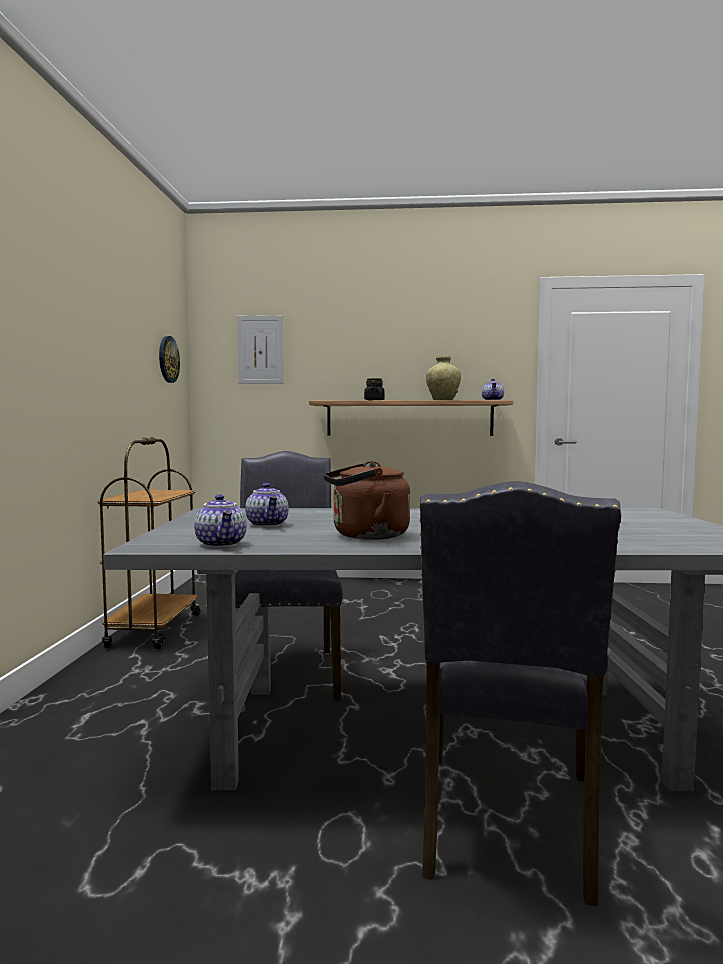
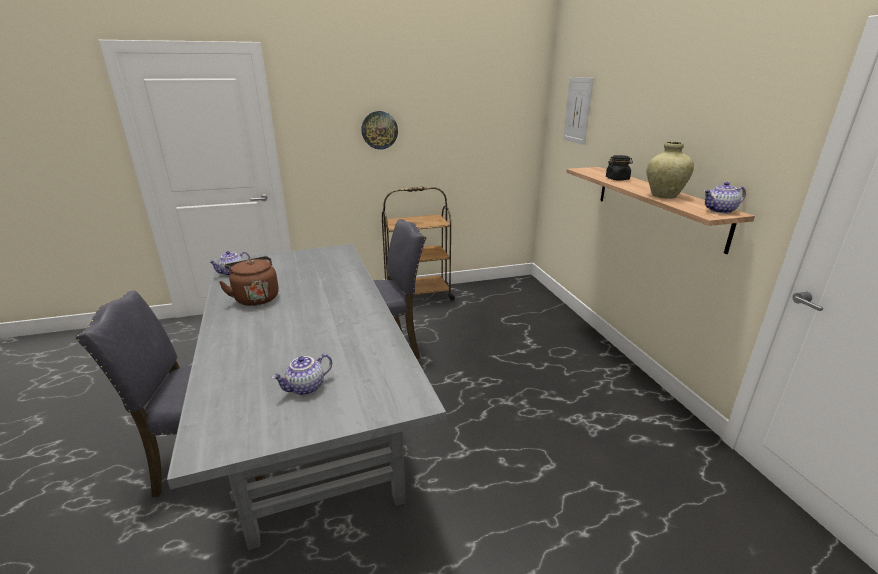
camera: 70 degrees right, 20 degrees up
wall clock [159,336,180,383] -> wall clock moved to [361,111,398,150]
teapot [245,483,289,527] -> teapot moved to [272,354,332,395]

